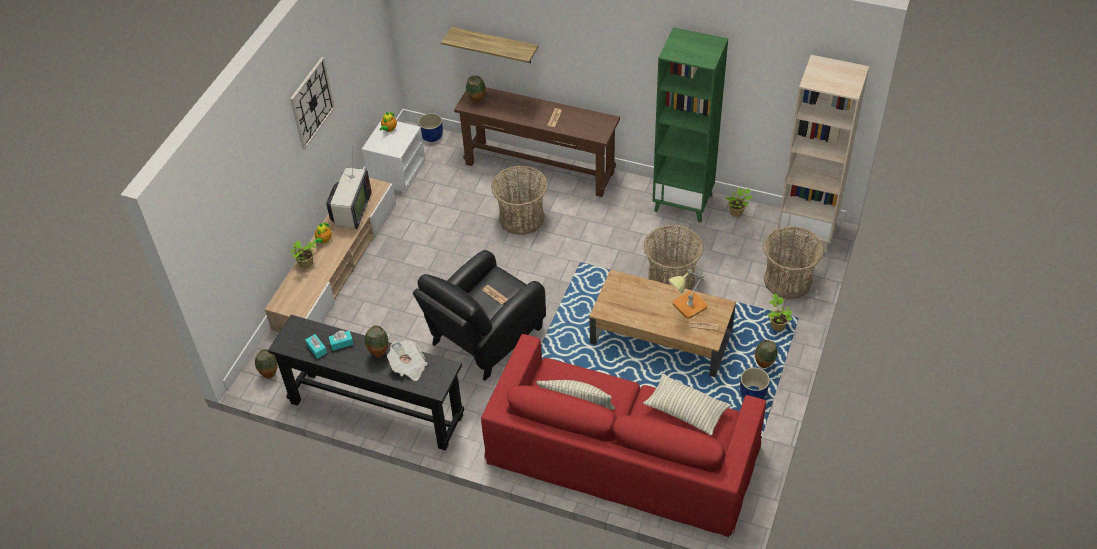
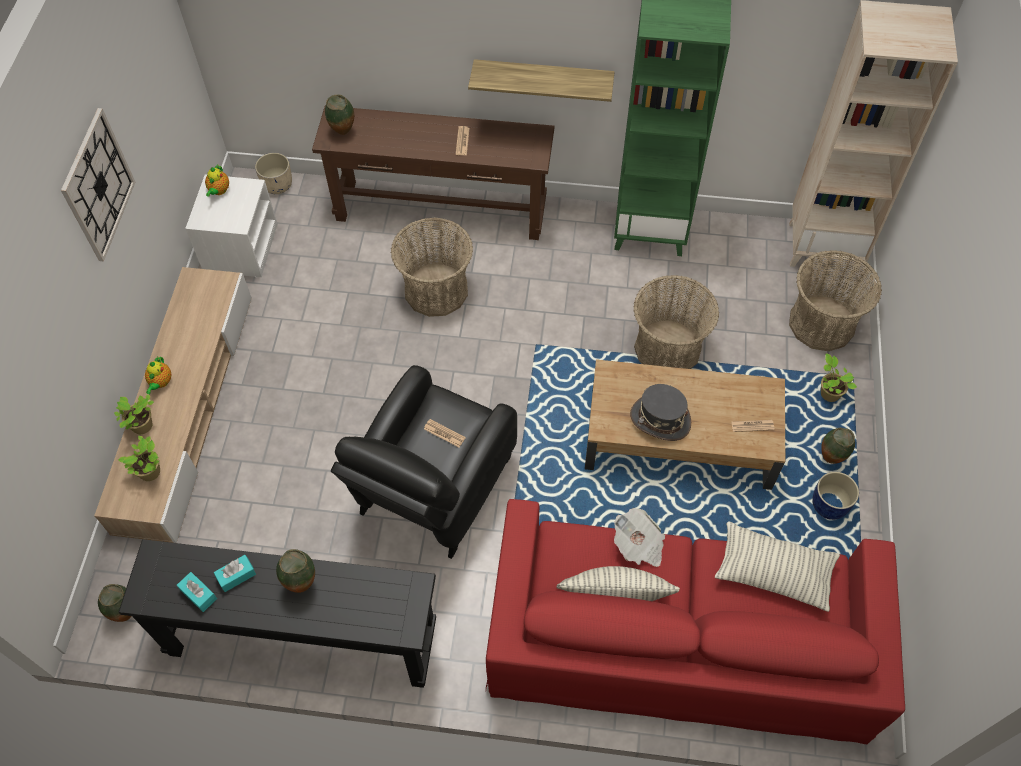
camera: 15 degrees left, 10 degrees up
television [326,147,372,229] -> none
newspaper [387,340,428,381] -> newspaper moved to [614,508,665,567]
blue planter [418,113,443,142] -> beige planter [255,153,292,194]
shelf [441,27,538,63] -> shelf moved to [468,59,615,102]
table lamp [668,269,707,319] -> none
potted plant [725,187,753,217] -> potted plant moved to [118,436,160,481]
none -> grey hat [630,384,691,441]

